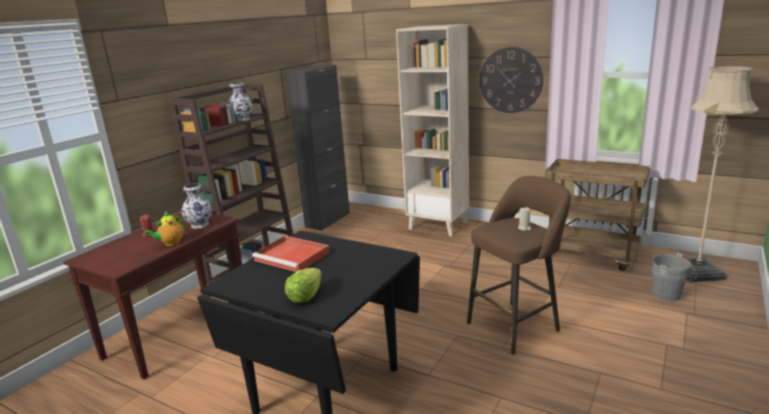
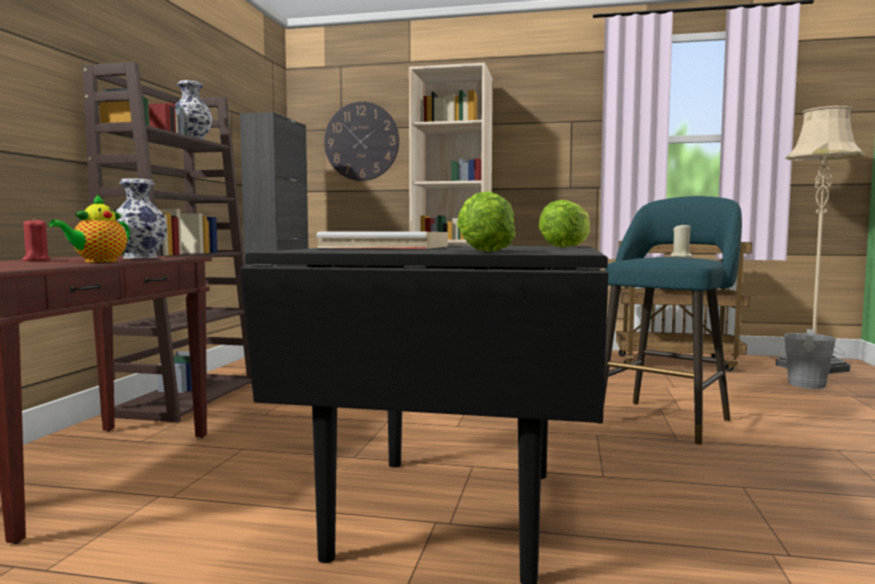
camera: 20 degrees left, 15 degrees down
red tray [252,236,330,272] -> beige tray [317,232,448,249]
brown stool [467,176,571,355] -> turquoise stool [598,196,742,444]
wall clock [479,47,543,113] -> wall clock moved to [324,101,399,181]
none -> lettuce [538,200,590,247]

